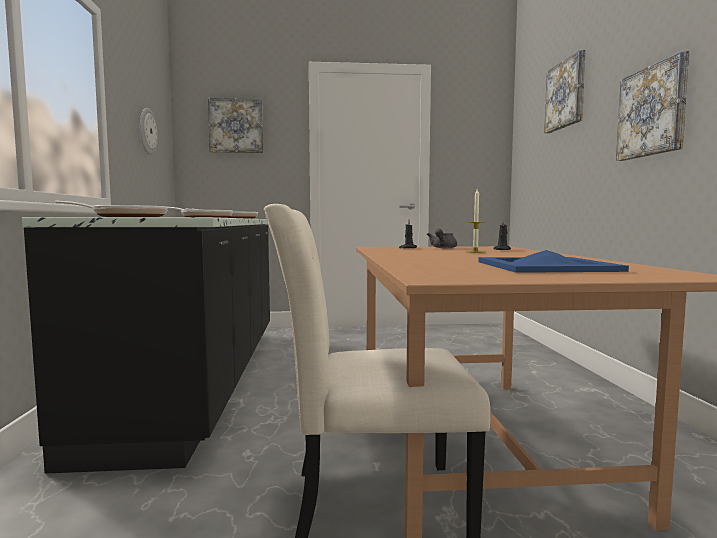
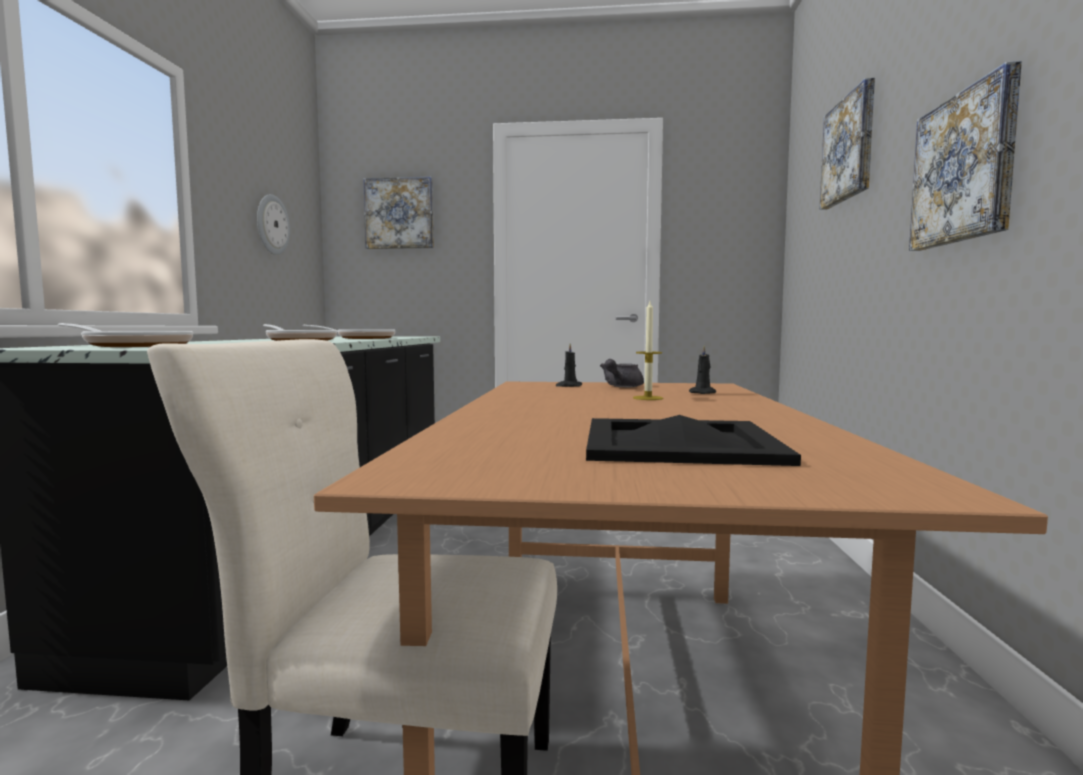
camera: 10 degrees right, 0 degrees up
blue tray [478,250,629,273] -> black tray [586,415,801,466]

